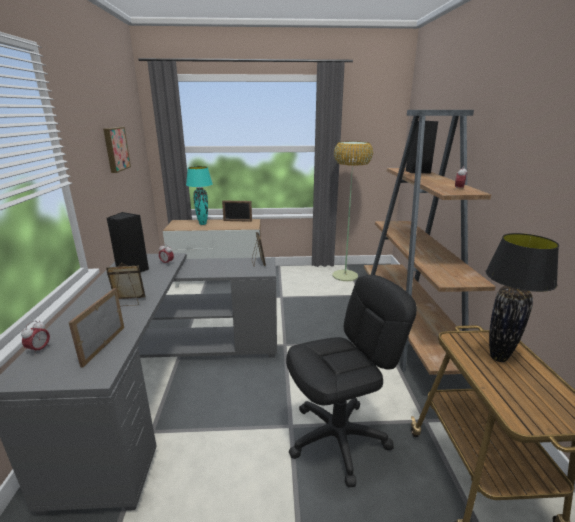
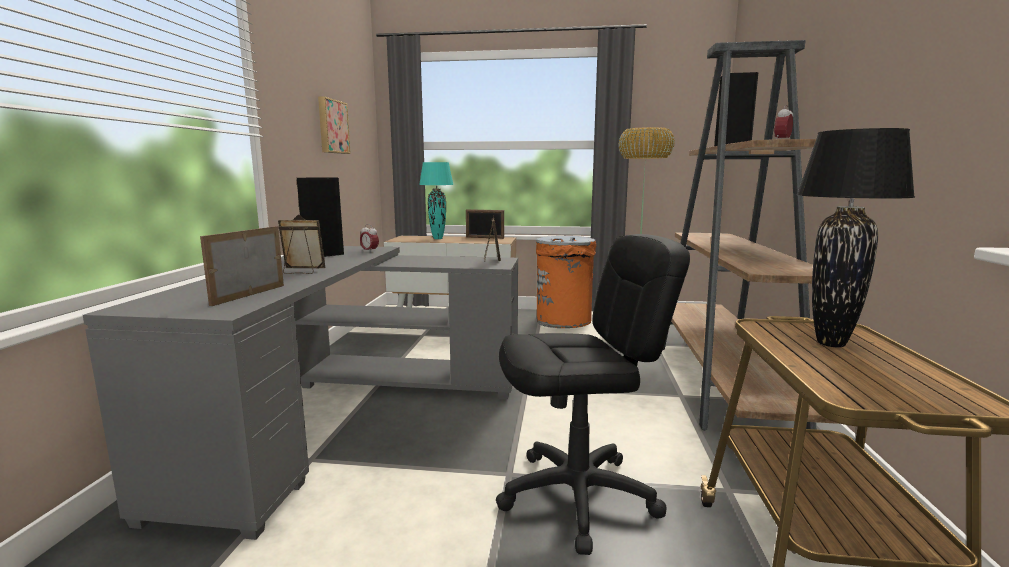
camera: 10 degrees right, 10 degrees down
alarm clock [21,320,50,355] -> none
none -> orange trash can [536,236,596,328]

